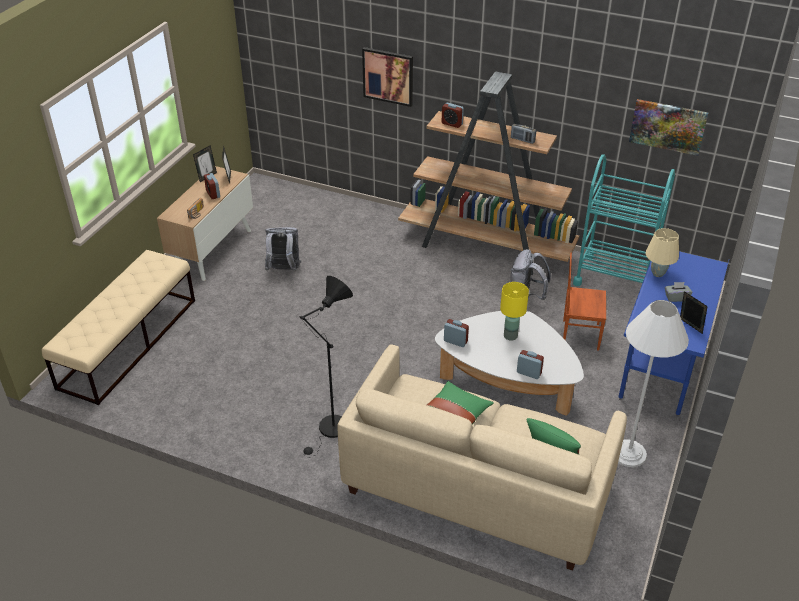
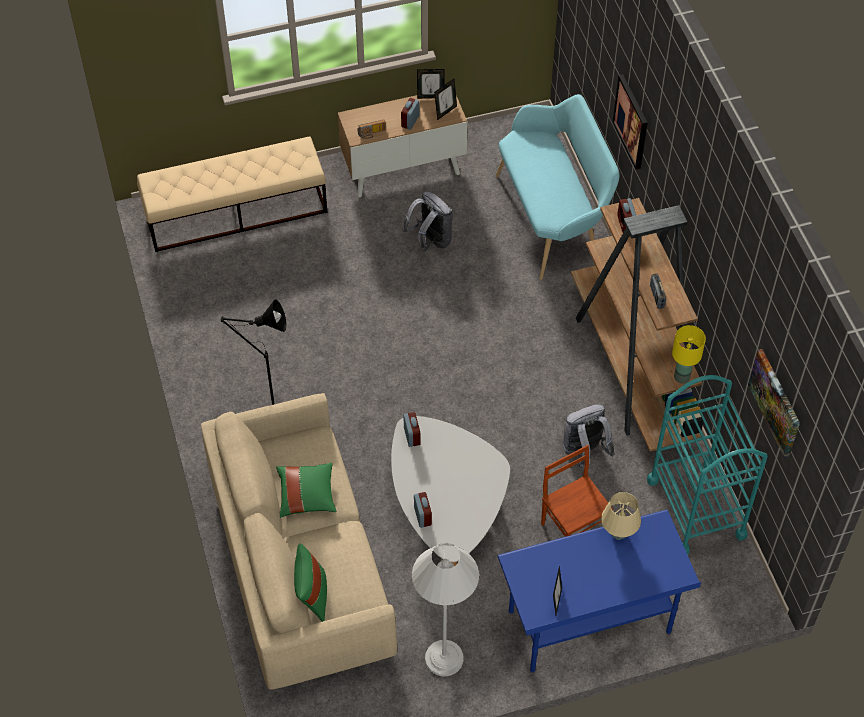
camera: 50 degrees right, 15 degrees up
yellow table lamp [500,282,529,341] -> yellow table lamp moved to [672,325,706,384]
grey tissue box [665,282,692,302] -> none
none -> turquoise bench [496,94,620,280]

